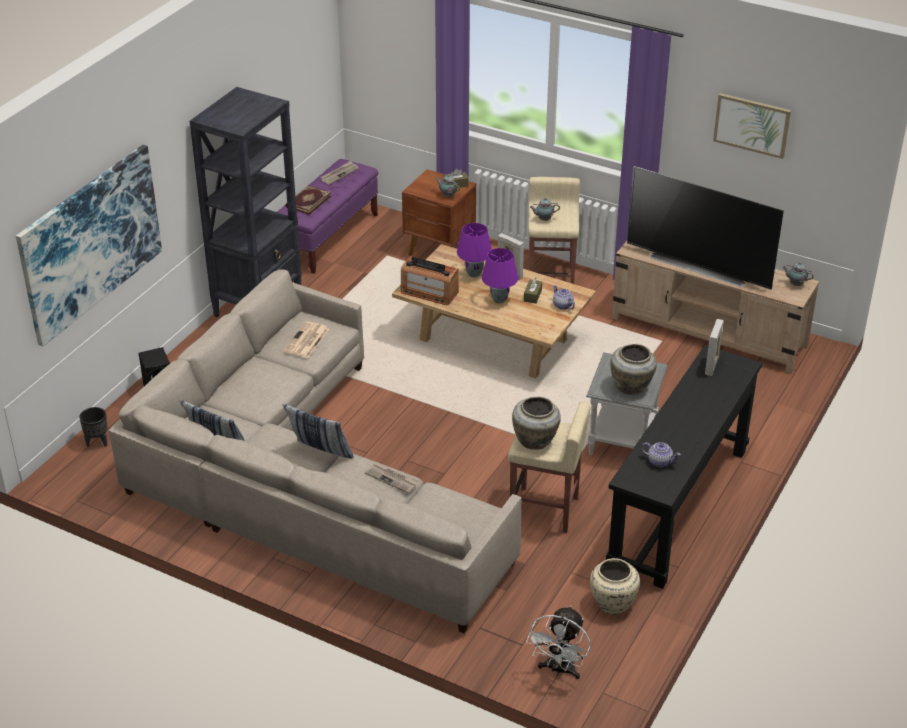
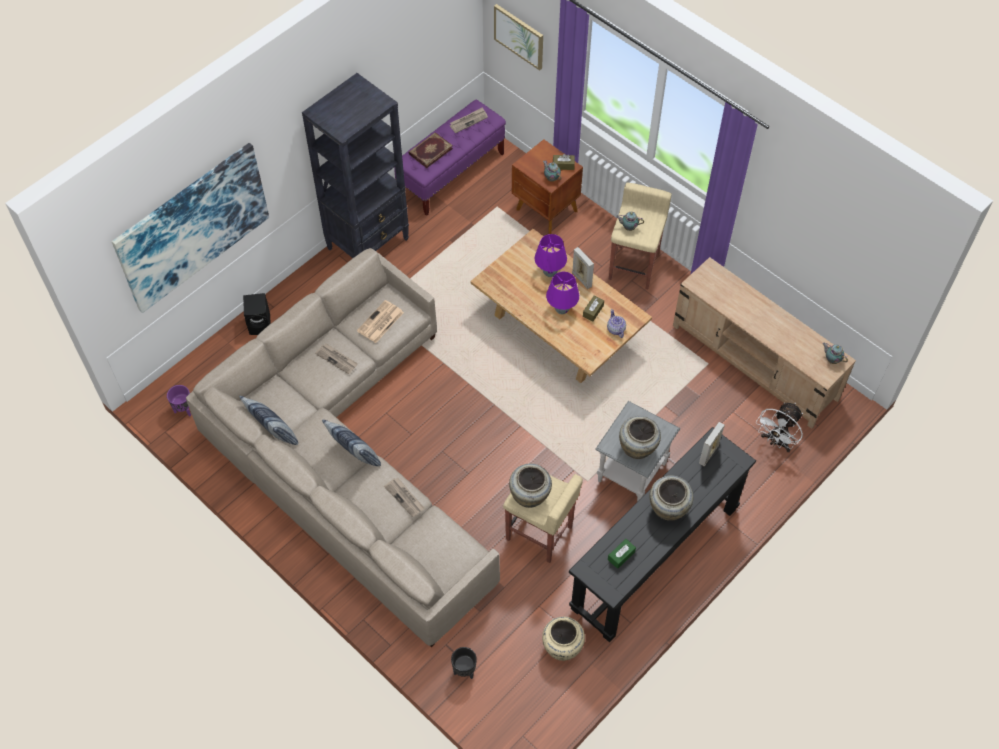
camera: 15 degrees right, 20 degrees up
black planter [79,407,108,447] -> black planter moved to [451,647,477,679]
radio [401,256,459,305] -> none
white fan [526,606,591,679] -> white fan moved to [756,403,803,452]
television [627,166,784,290] -> none
teapot [641,442,681,467] -> green tissue box [608,539,636,569]
picture [713,93,791,159] -> picture moved to [494,4,543,71]
none -> purple planter [167,385,191,417]
none -> newspaper [315,343,358,374]
none -> beige vase [650,475,693,521]

